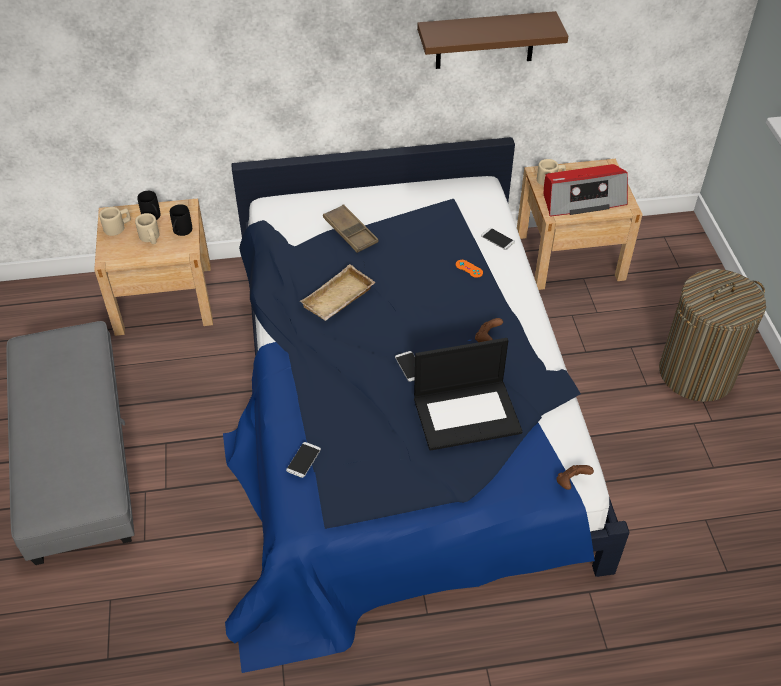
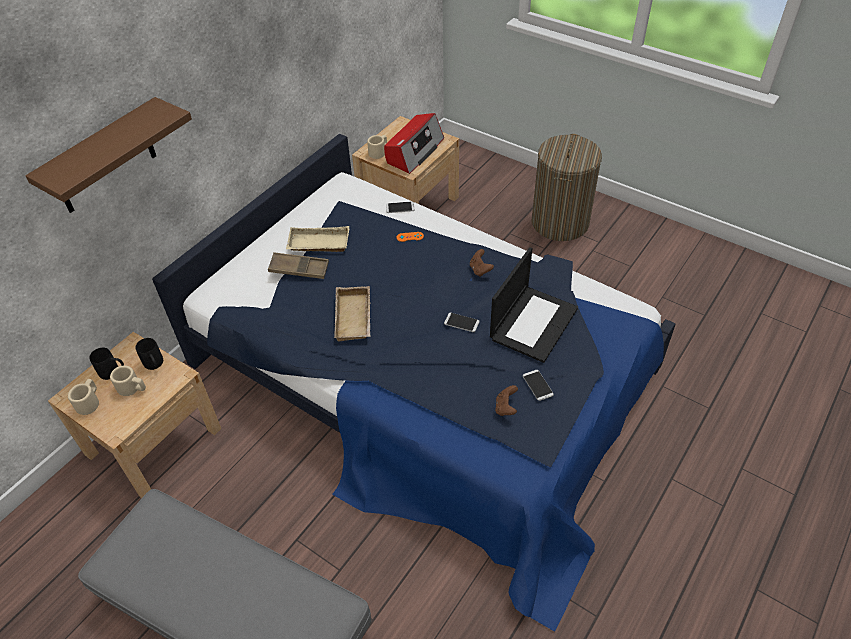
camera: 45 degrees left, 0 degrees up
phone [286,442,321,478] -> phone moved to [523,370,554,401]
brown shelf [417,11,568,69] -> brown shelf moved to [25,97,192,213]
brown game controller [556,465,594,490] -> brown game controller moved to [495,385,518,416]
none -> beige tray [286,226,349,252]

